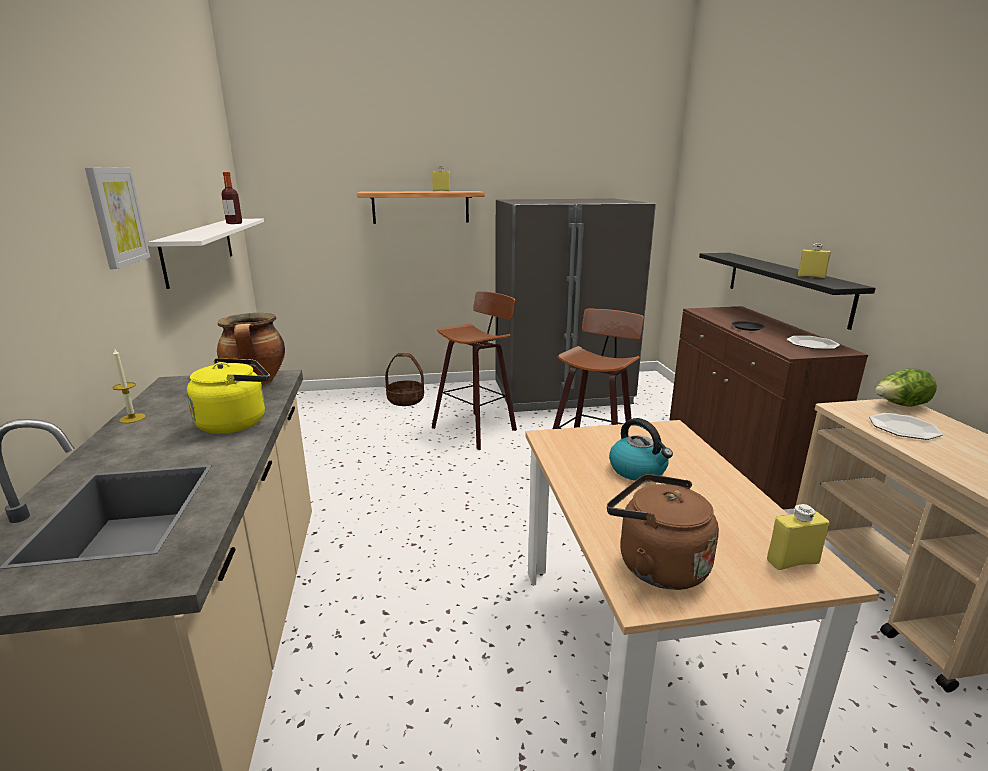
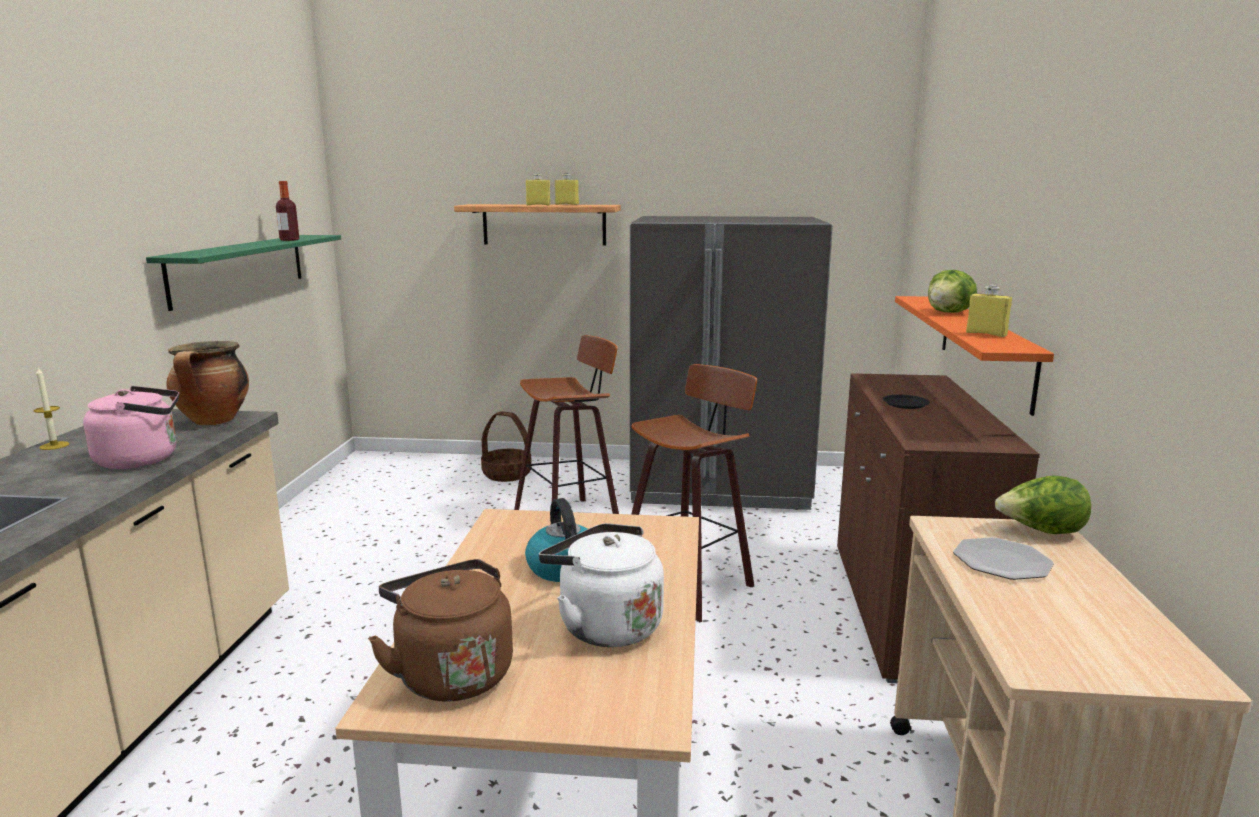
camera: 15 degrees right, 5 degrees down
picture [85,167,150,269] -> none
white shelf [149,219,264,289] -> green shelf [146,235,341,311]
yellow kettle [187,358,270,434] -> pink kettle [83,386,179,469]
black shelf [699,253,876,330] -> orange shelf [895,296,1054,416]
yellow bottle [767,504,830,570] -> yellow bottle moved to [526,173,550,206]
plate [786,336,840,349] -> none
none -> white kettle [539,523,664,647]
none -> lettuce [928,270,977,313]

